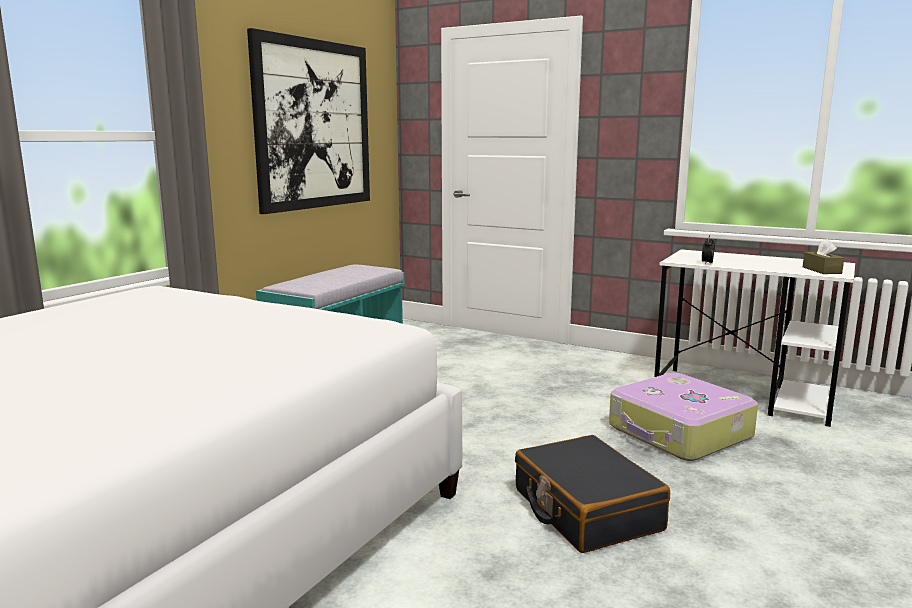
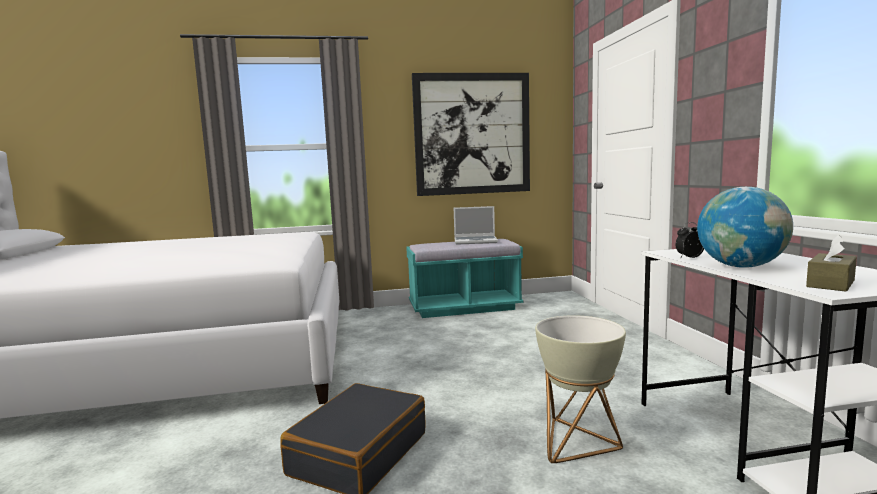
camera: 50 degrees right, 5 degrees down
suitcase [609,373,758,461] -> planter [535,315,626,463]
none -> laptop [454,206,498,245]
none -> globe [697,187,793,268]

